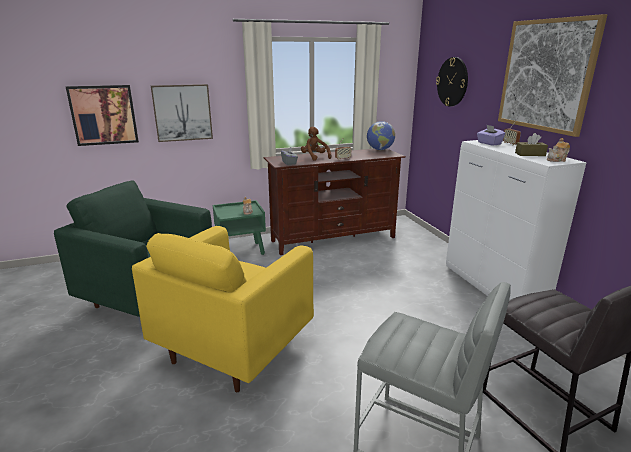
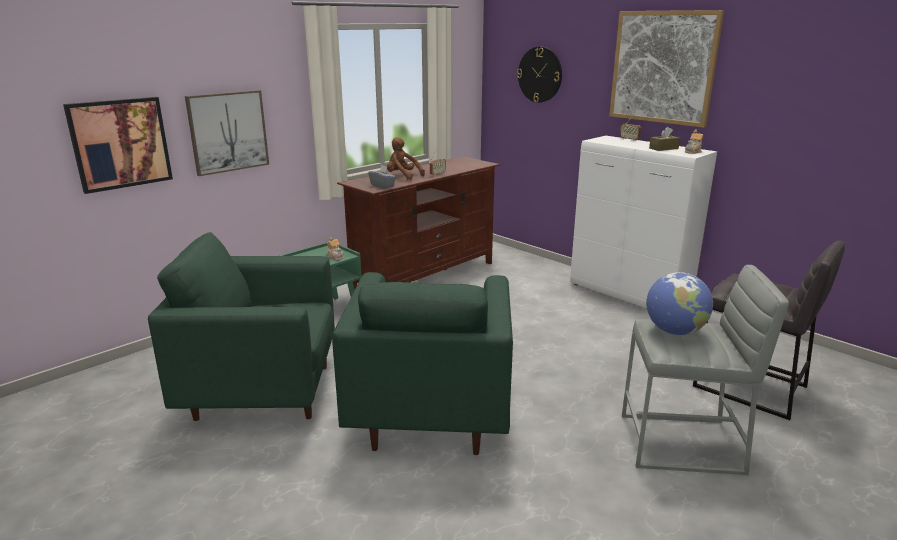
camera: 25 degrees left, 0 degrees up
yellow armchair [132,226,314,392] -> green armchair [332,272,513,455]
globe [367,121,395,150] -> globe moved to [646,272,713,335]
purple tissue box [477,125,505,146] -> none

